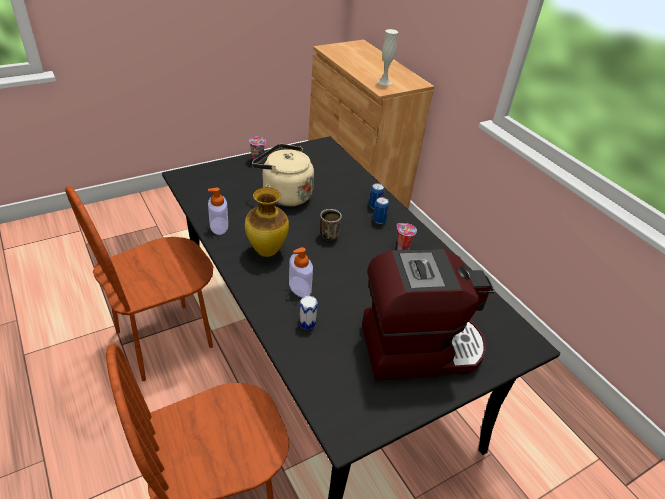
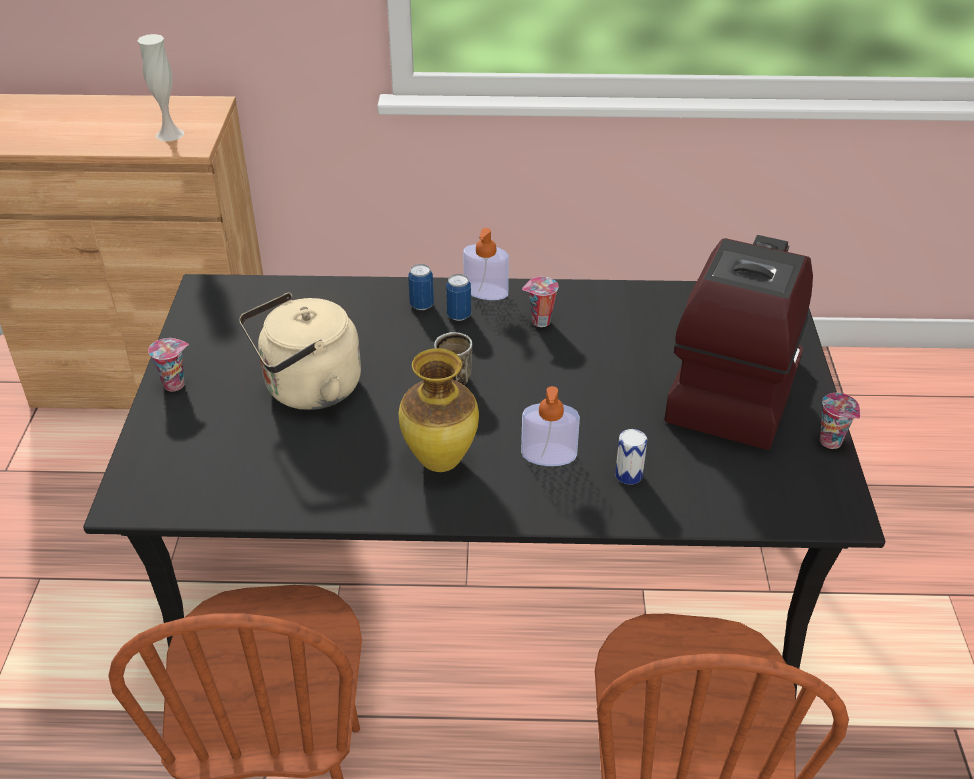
camera: 55 degrees left, 0 degrees up
soap dispenser [208,187,228,235] -> soap dispenser moved to [463,228,509,300]
none -> cup [820,393,860,449]

